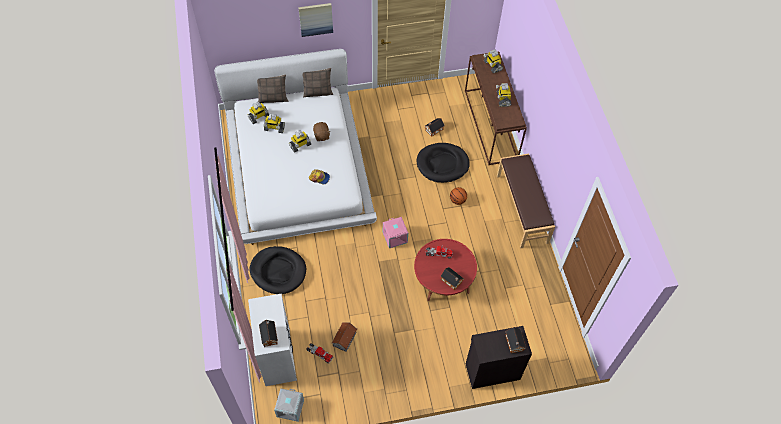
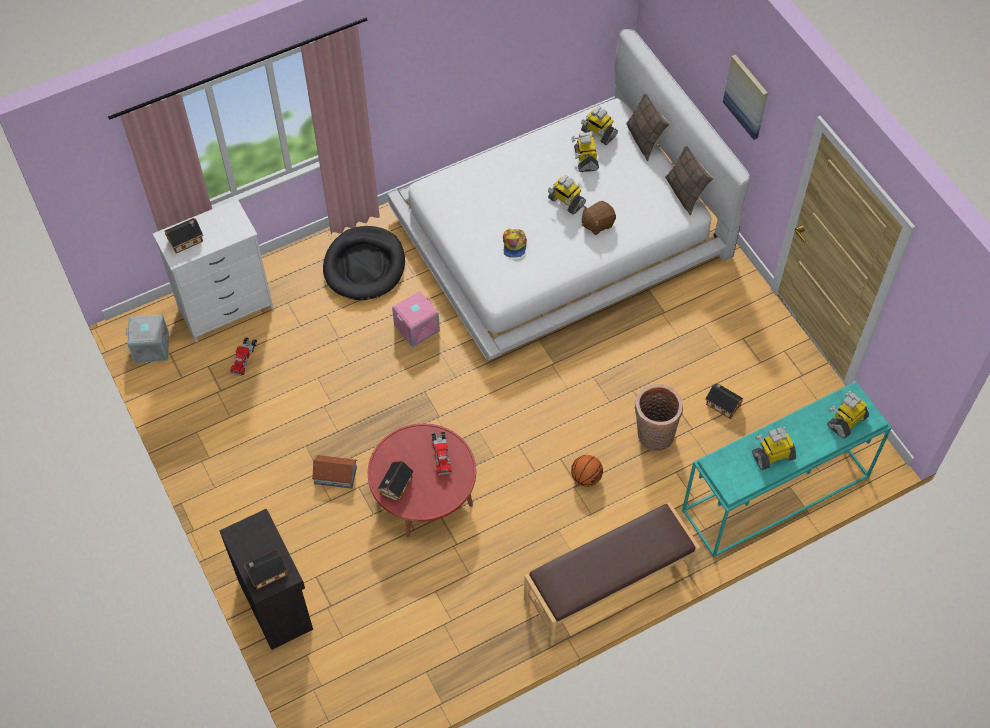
camera: 75 degrees right, 0 degrees up
toy house [332,322,357,352] -> toy house moved to [312,455,357,489]
pink storage box [383,217,408,248] -> pink storage box moved to [392,291,440,347]
black dog bed [416,143,470,183] -> basket [634,384,683,451]
brown console table [465,52,527,166] -> turquoise console table [682,382,892,558]

